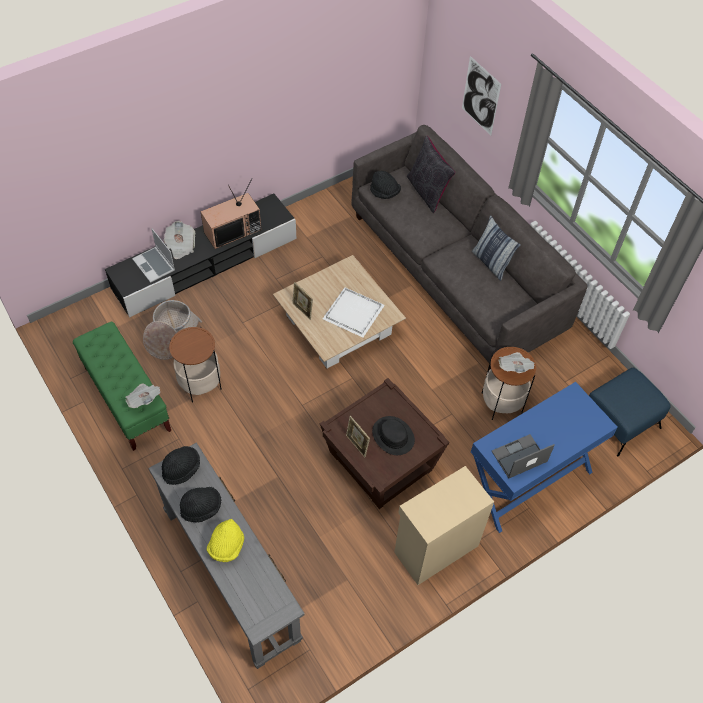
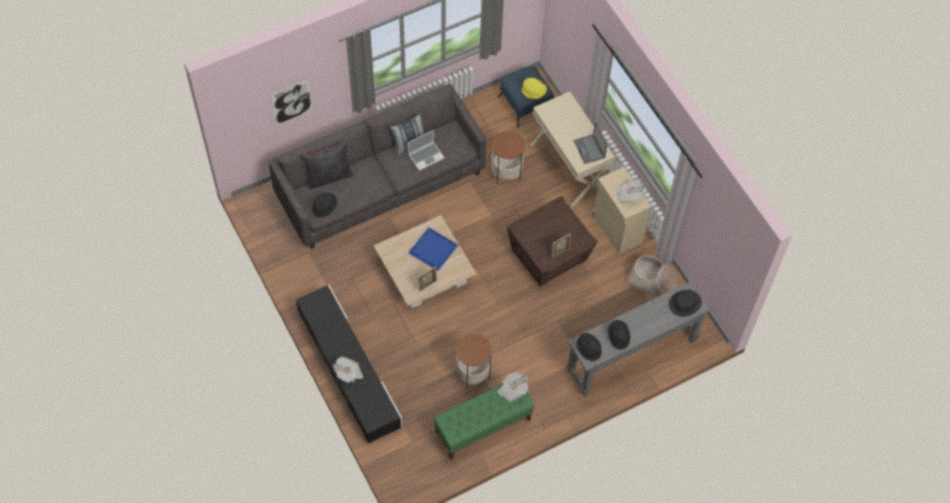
camera: 85 degrees left, 5 degrees up
laptop [132,228,175,283] -> laptop moved to [408,130,445,171]
basket [143,300,202,360] -> basket moved to [626,255,676,297]
television [200,178,262,249] -> none
yellow hat [207,519,244,562] -> yellow hat moved to [521,78,547,99]
white tray [323,287,385,337] -> blue tray [408,228,458,271]
black hat [372,416,415,455] -> black hat moved to [669,290,702,317]
blue console table [471,382,618,533] -> beige console table [531,92,615,207]
newspaper [499,352,535,373] -> newspaper moved to [615,180,645,203]

